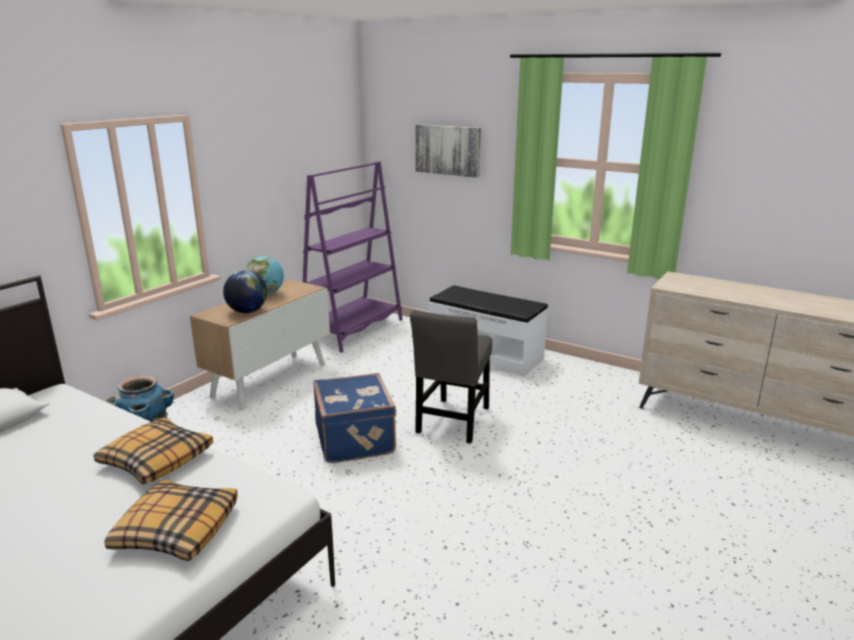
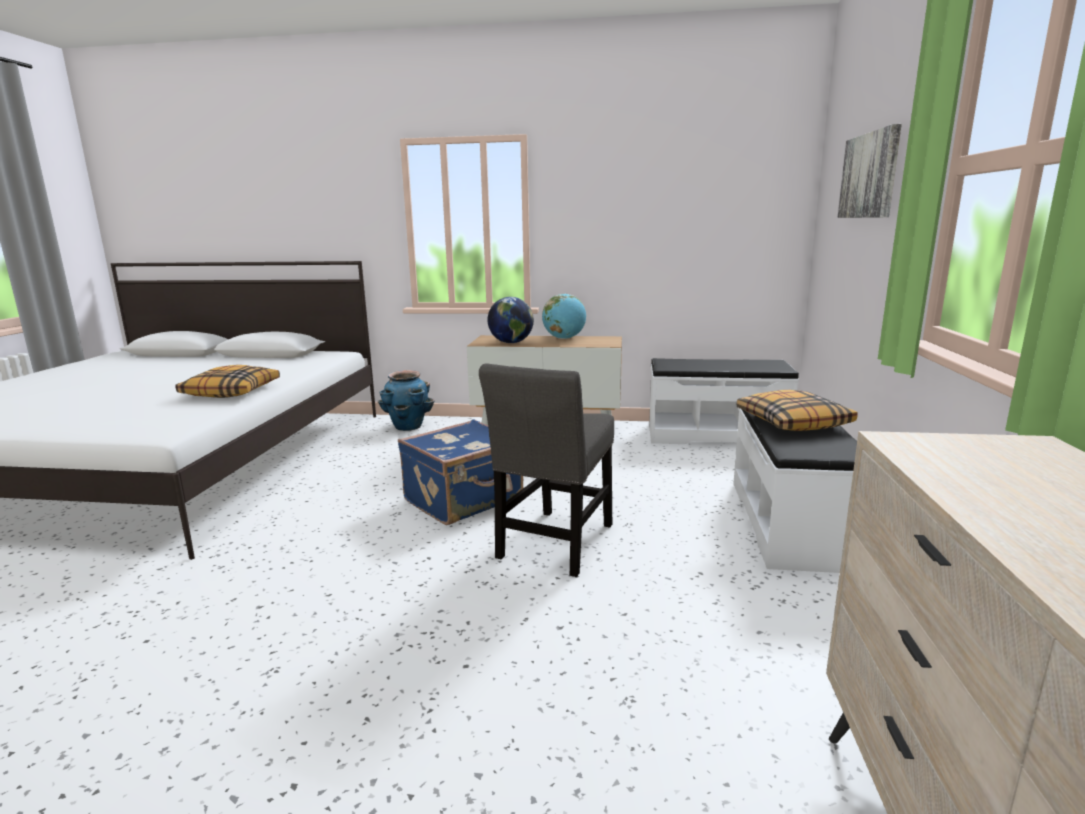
camera: 65 degrees right, 5 degrees down
pillow [104,480,238,561] -> pillow moved to [737,390,858,431]
purple bookcase [303,162,403,353] -> white bench [649,358,799,444]
grey chair [410,310,492,443] -> grey chair turned 60 degrees counterclockwise [479,364,614,577]

